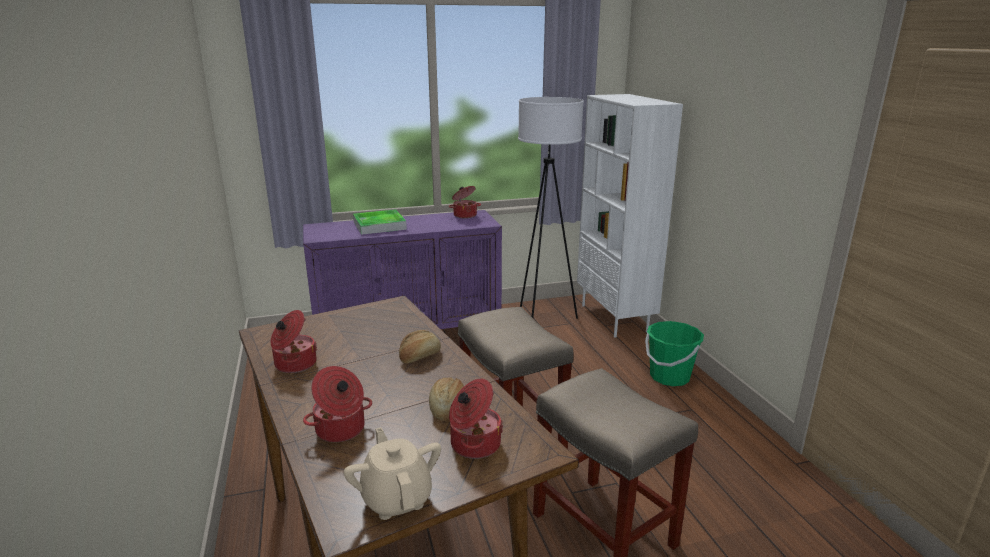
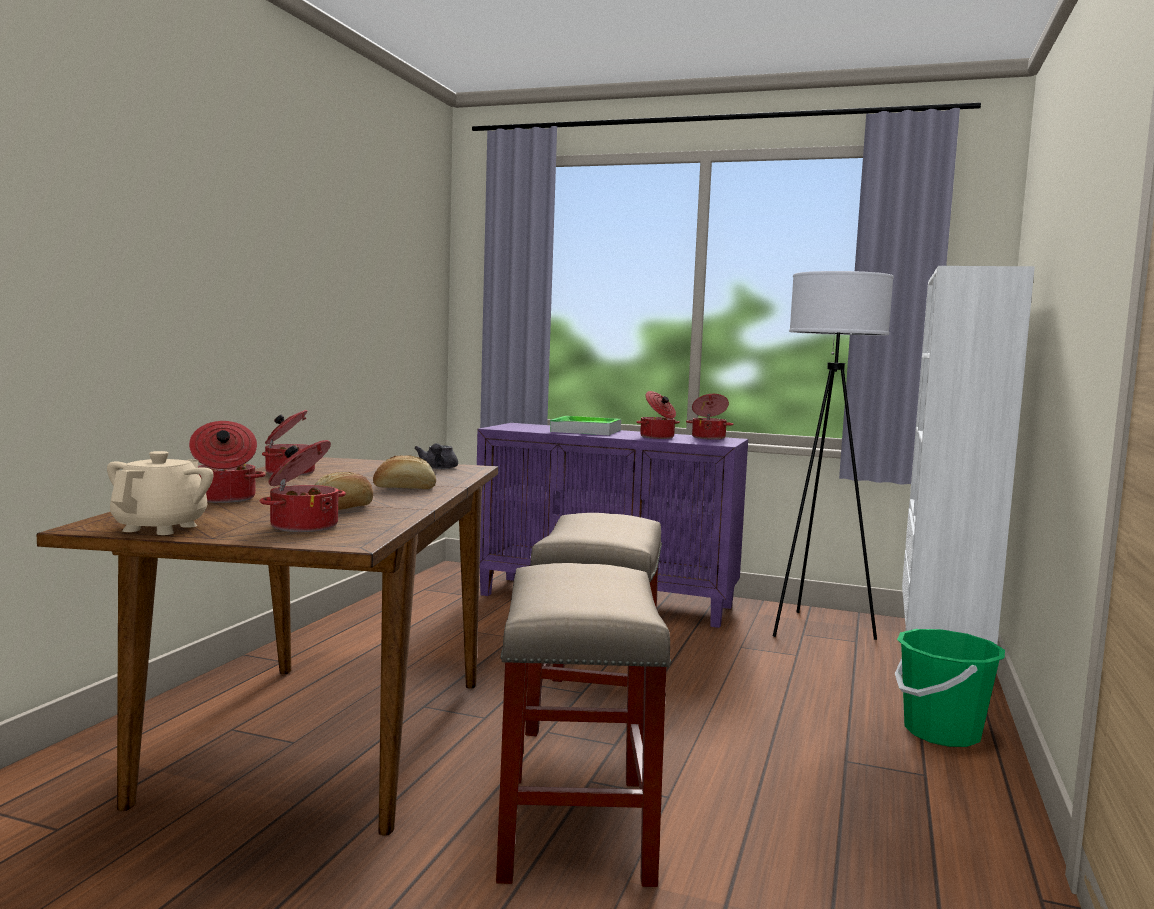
camera: 35 degrees right, 15 degrees down
none -> grey teapot [414,443,458,469]
none -> cooking pot [636,391,680,439]

